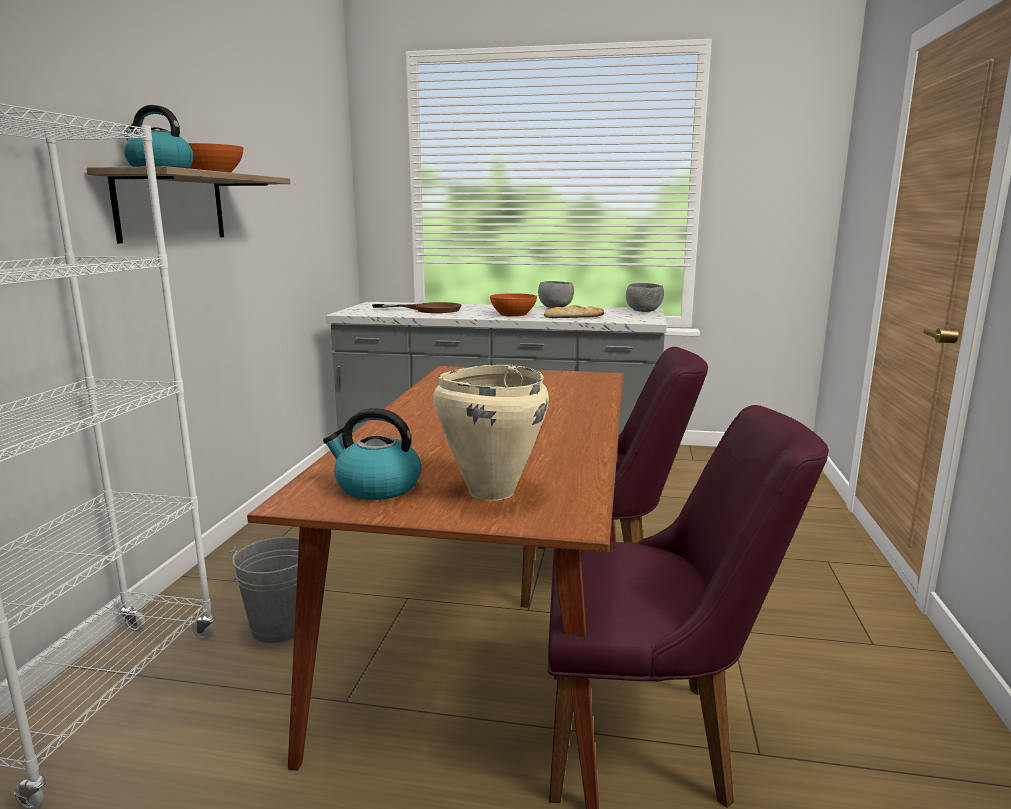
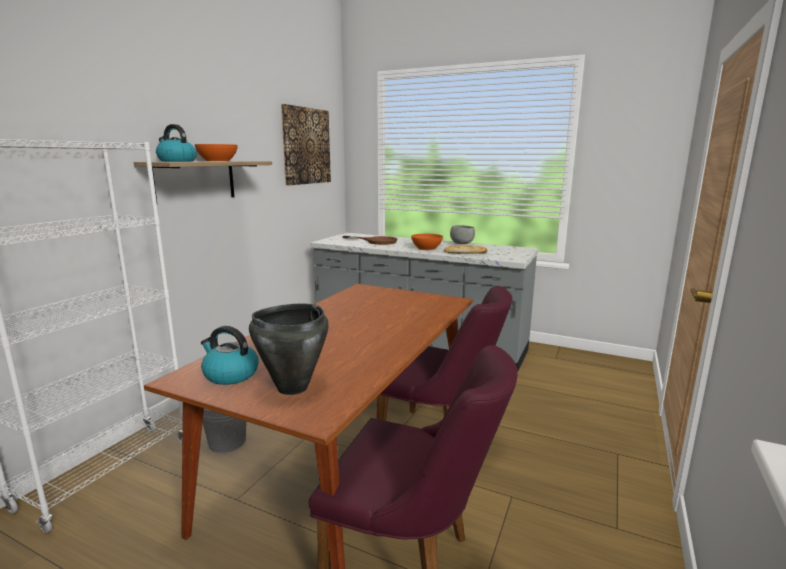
camera: 15 degrees right, 0 degrees up
beige cooking pot [433,365,549,501] -> black cooking pot [249,303,329,395]
grey bowl [626,283,664,312] -> none
none -> picture [281,104,331,185]

